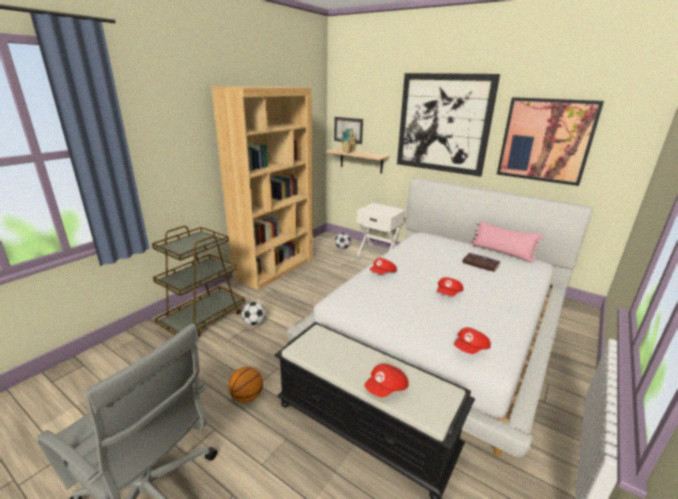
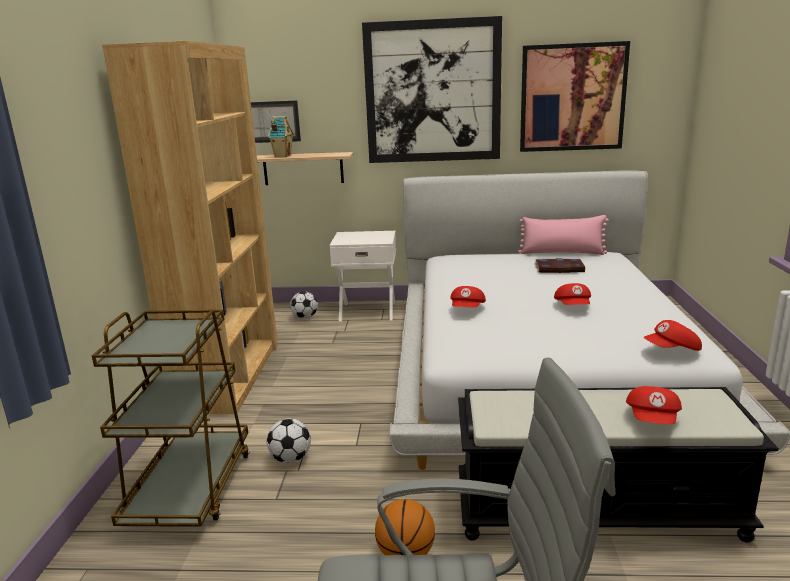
camera: 30 degrees left, 5 degrees down
red cap [454,327,491,354] -> red cap turned 60 degrees clockwise [644,320,702,351]

